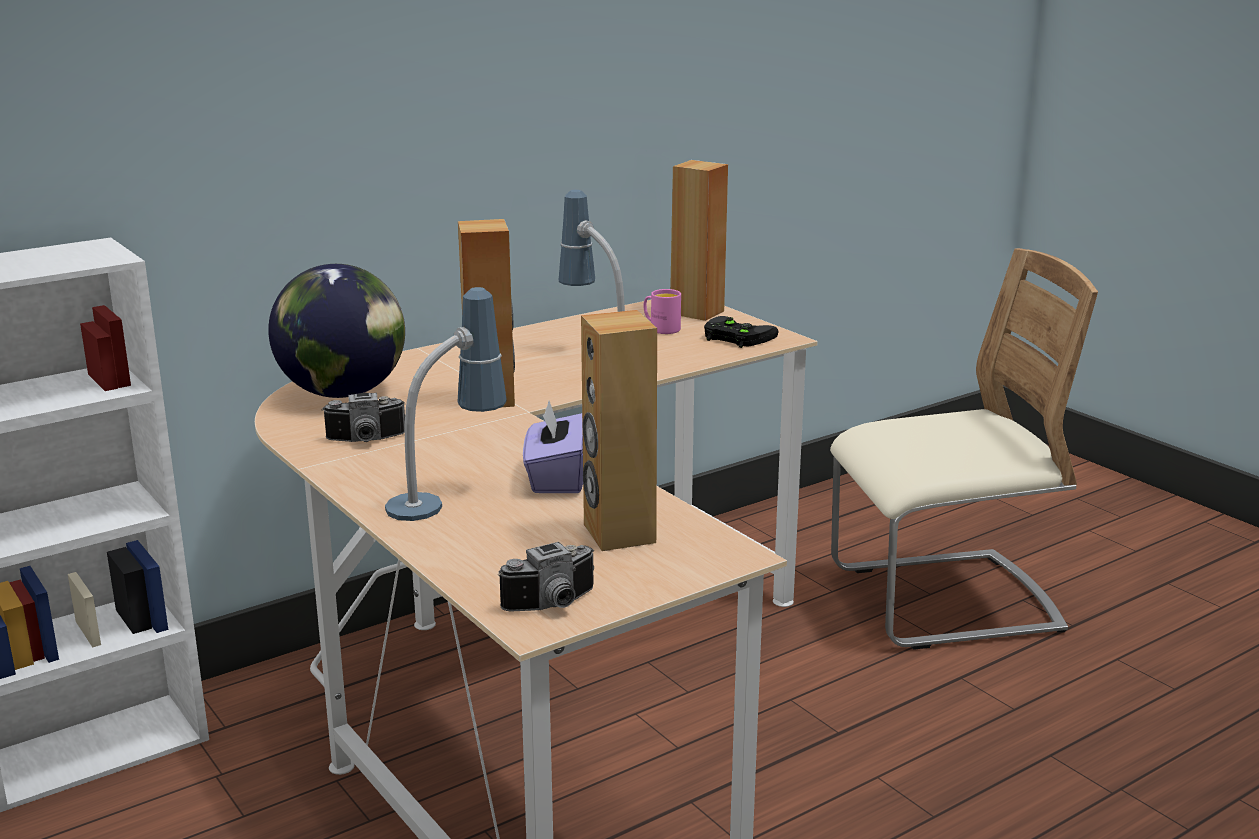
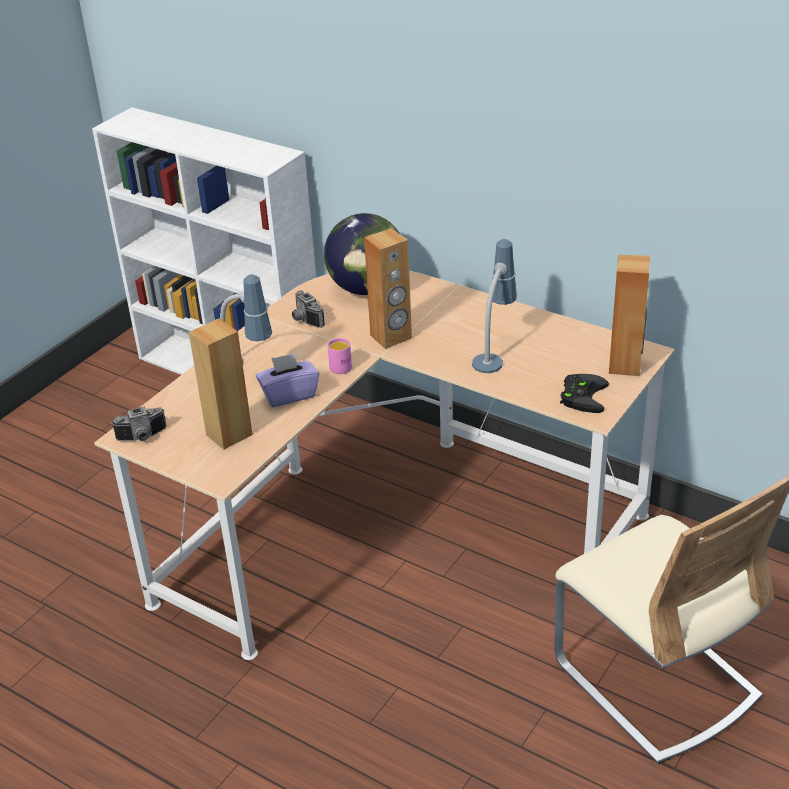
camera: 70 degrees right, 15 degrees up
camera [498,542,594,612] -> camera turned 60 degrees counterclockwise [111,406,167,441]
pink mug [643,289,681,334] -> pink mug moved to [328,338,352,374]

